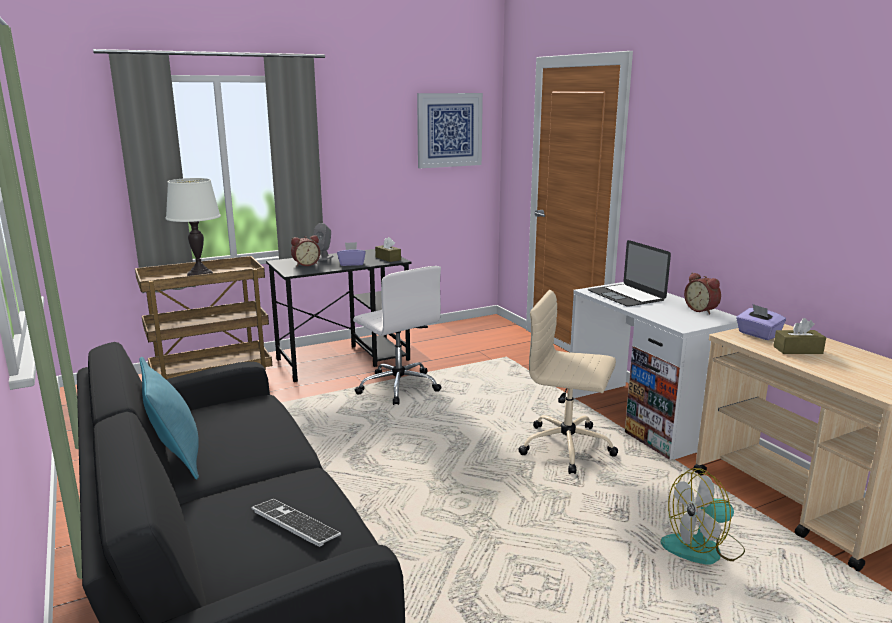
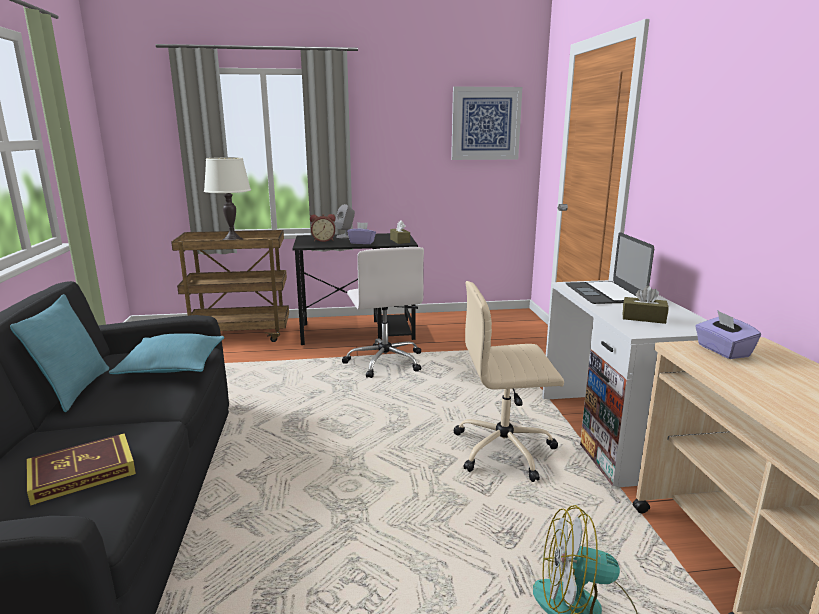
camera: 20 degrees right, 0 degrees up
keyboard [251,499,341,547] -> book [27,433,136,506]
beige office chair [518,290,618,474] -> beige office chair turned 45 degrees counterclockwise [453,281,564,482]
alarm clock [684,273,721,314] -> none
brown tissue box [774,318,826,354] -> brown tissue box moved to [623,286,669,324]
none -> turquoise pillow [109,333,224,374]

